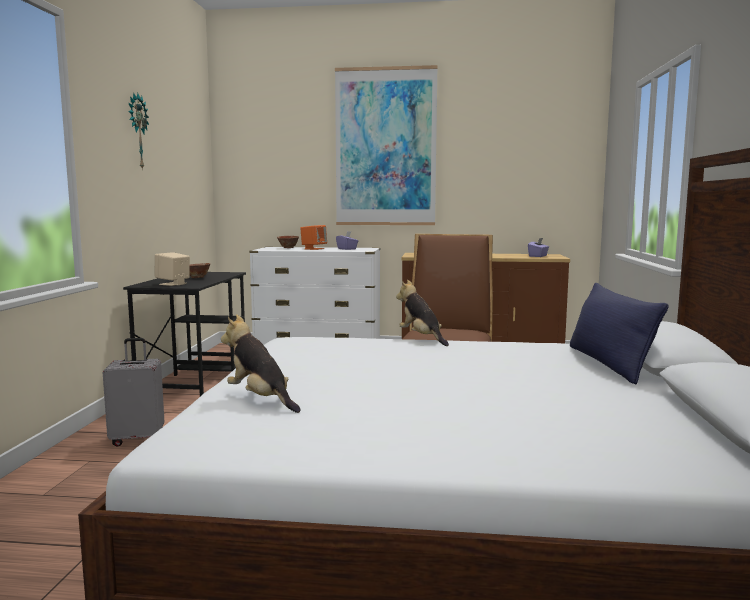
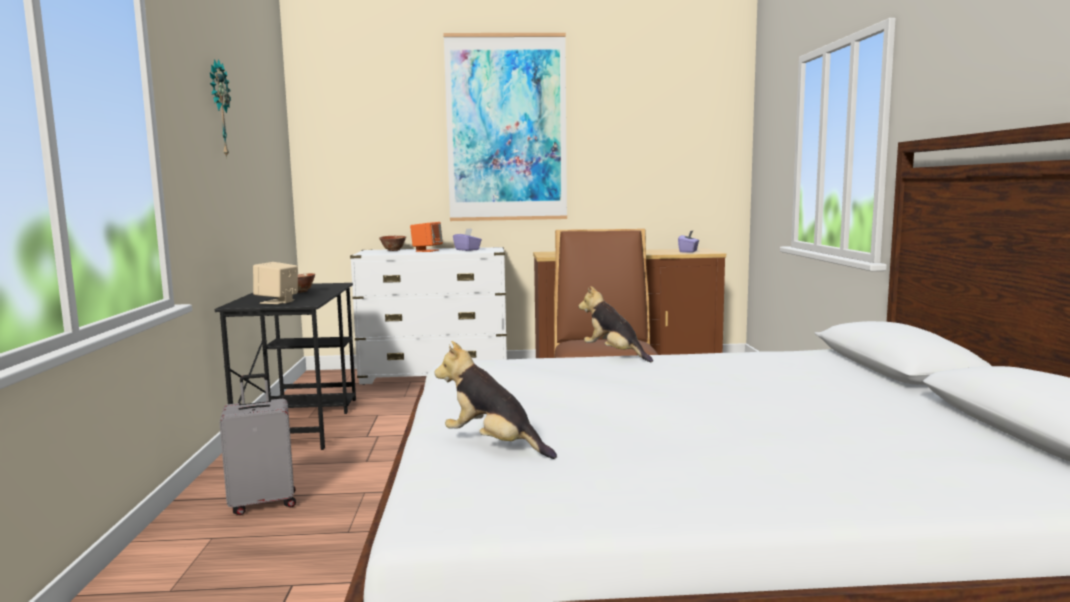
camera: 10 degrees left, 0 degrees up
blue pillow [570,283,669,384] -> none

